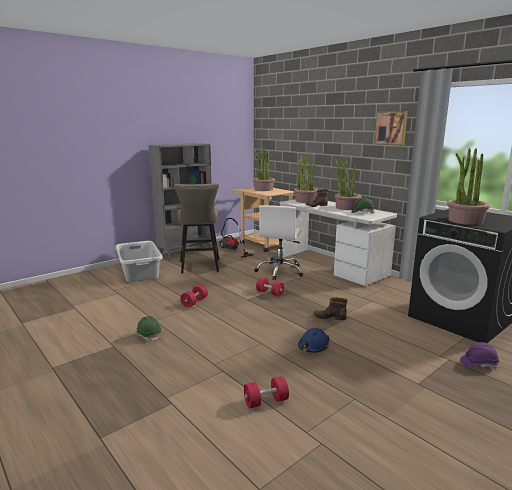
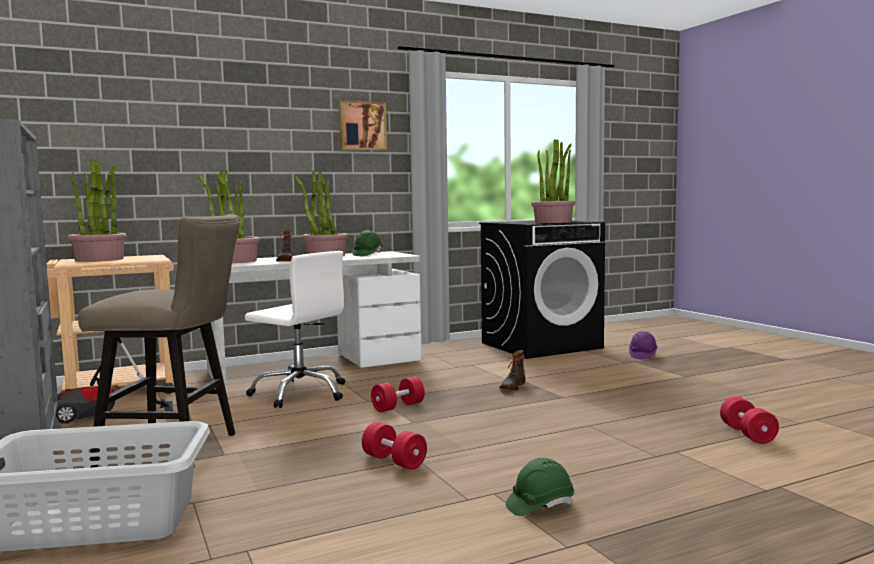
camera: 75 degrees left, 10 degrees down
blue hard hat [298,328,330,353] -> none

